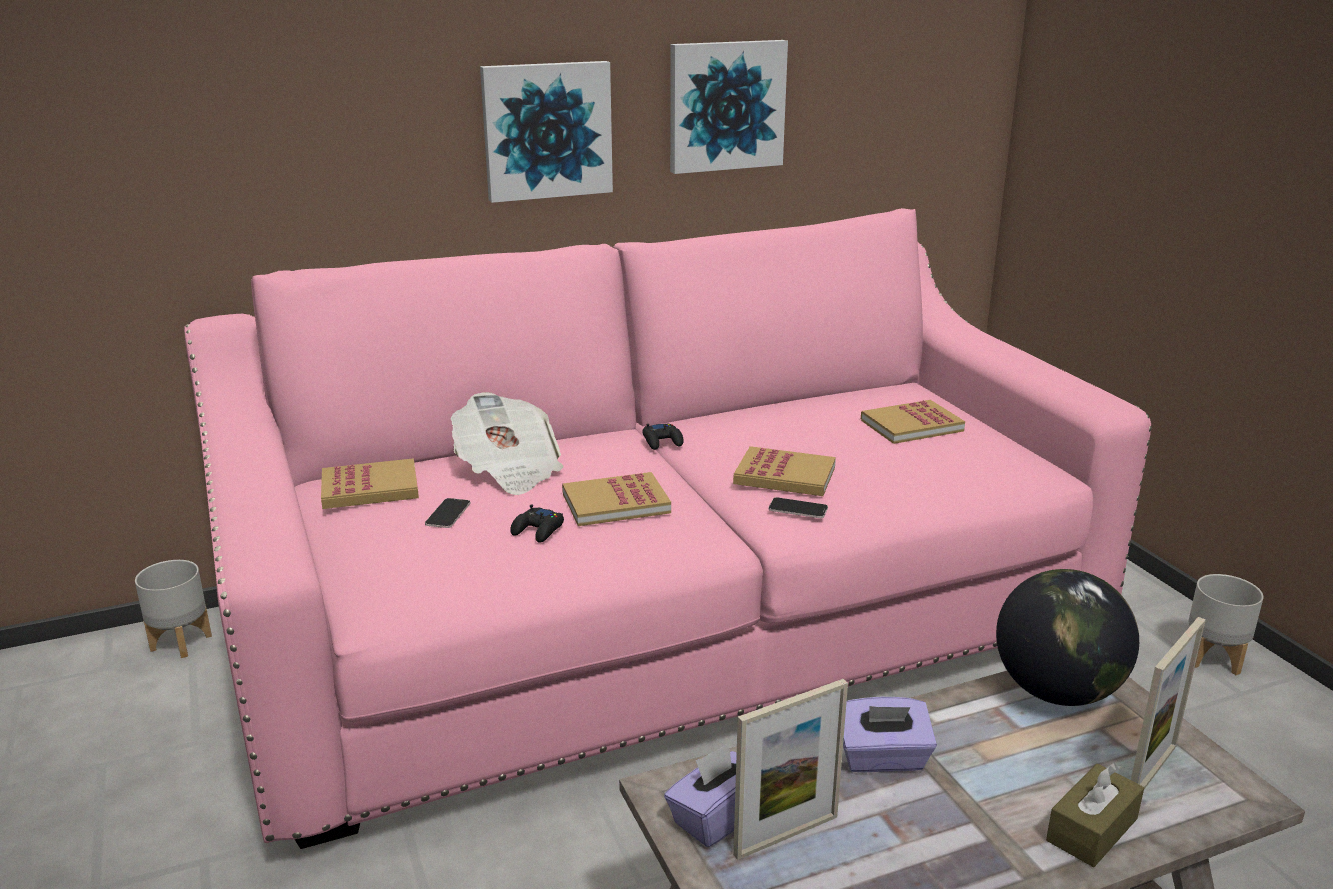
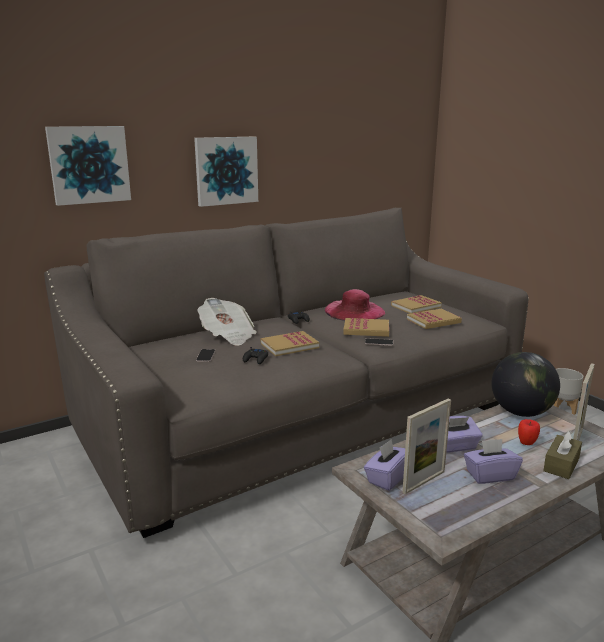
camera: 10 degrees left, 5 degrees down
grey planter [135,560,212,658] -> none
pink sofa [184,208,1152,849] -> grey sofa [44,208,529,538]
book [321,458,419,509] -> book moved to [407,309,462,329]
picture [670,40,788,174] -> picture moved to [45,126,131,206]
none -> pink hat [325,289,385,321]
none -> purple tissue box [464,439,523,484]
none -> apple [518,419,540,445]

